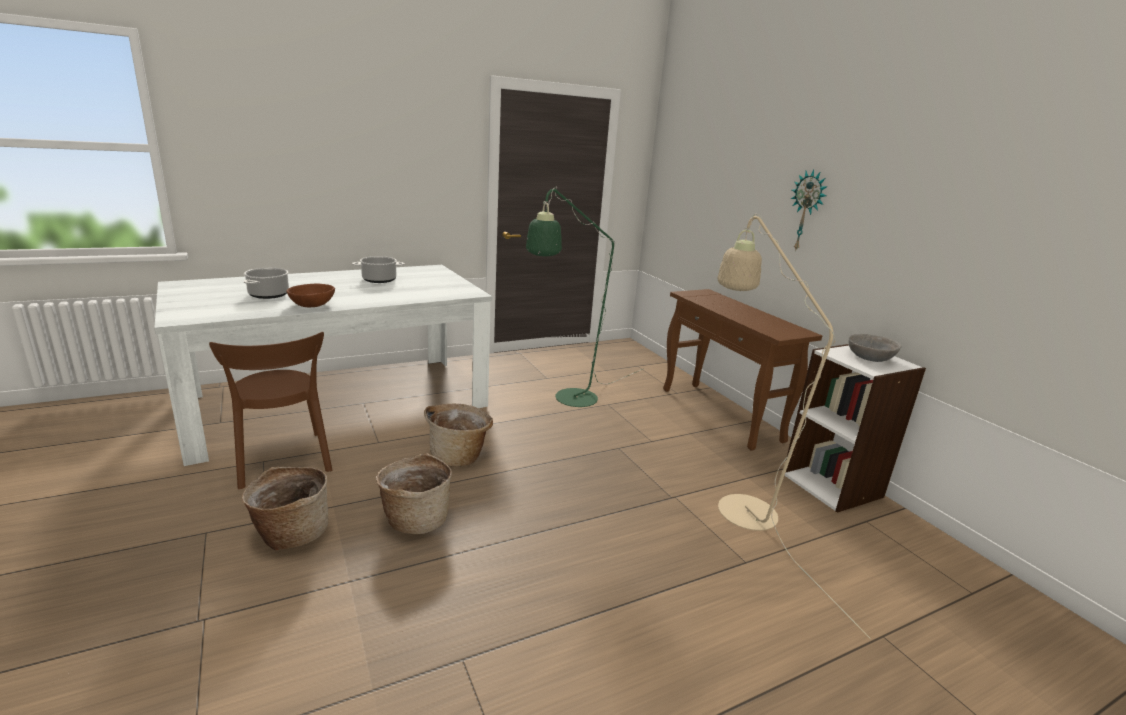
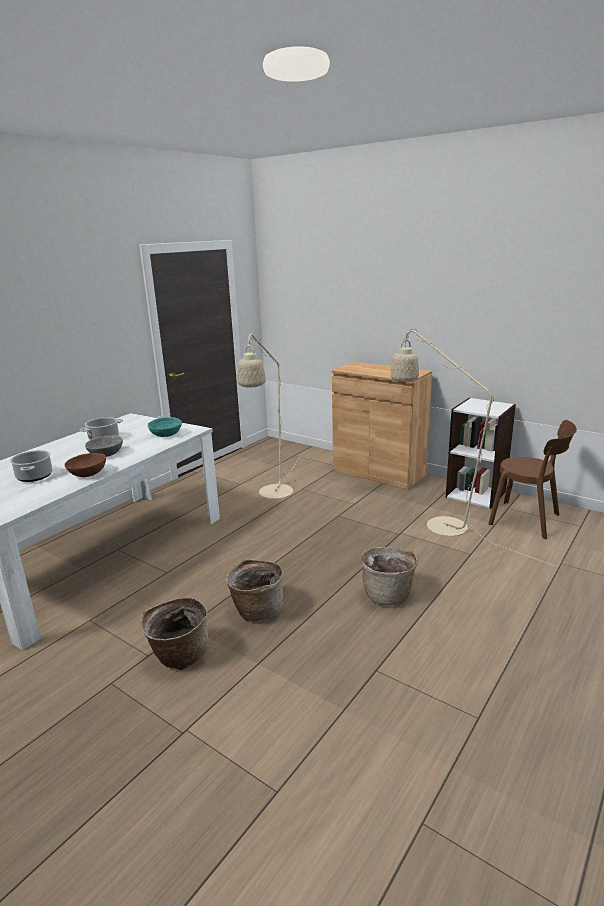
camera: 25 degrees left, 0 degrees up
brown chair [209,332,332,489] -> brown chair moved to [488,420,577,539]
basket [425,404,493,466] -> basket moved to [360,547,418,605]
green floor lamp [526,187,643,407] -> beige floor lamp [237,332,301,499]
brown console table [663,289,822,451] -> brown cabinet [332,362,432,490]
wall clock [791,169,828,252] -> none
grey bowl [848,334,901,362] -> grey bowl moved to [85,435,123,457]
none -> turquoise bowl [148,417,182,437]

